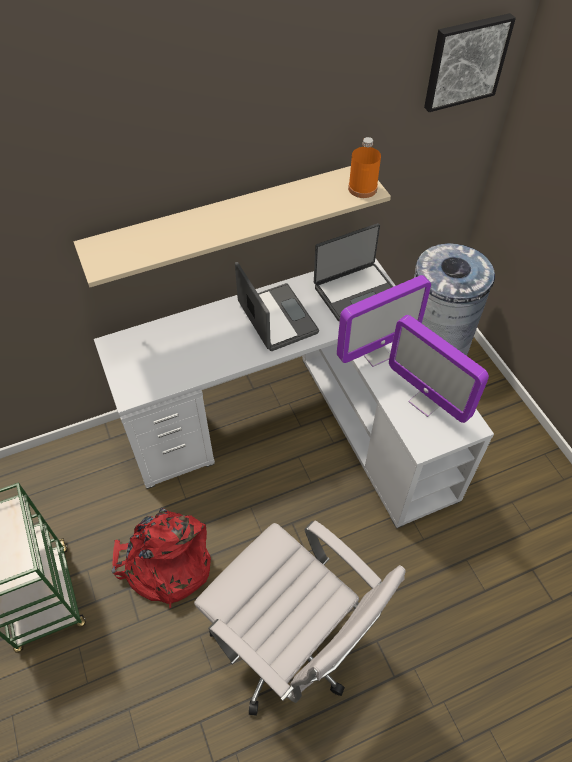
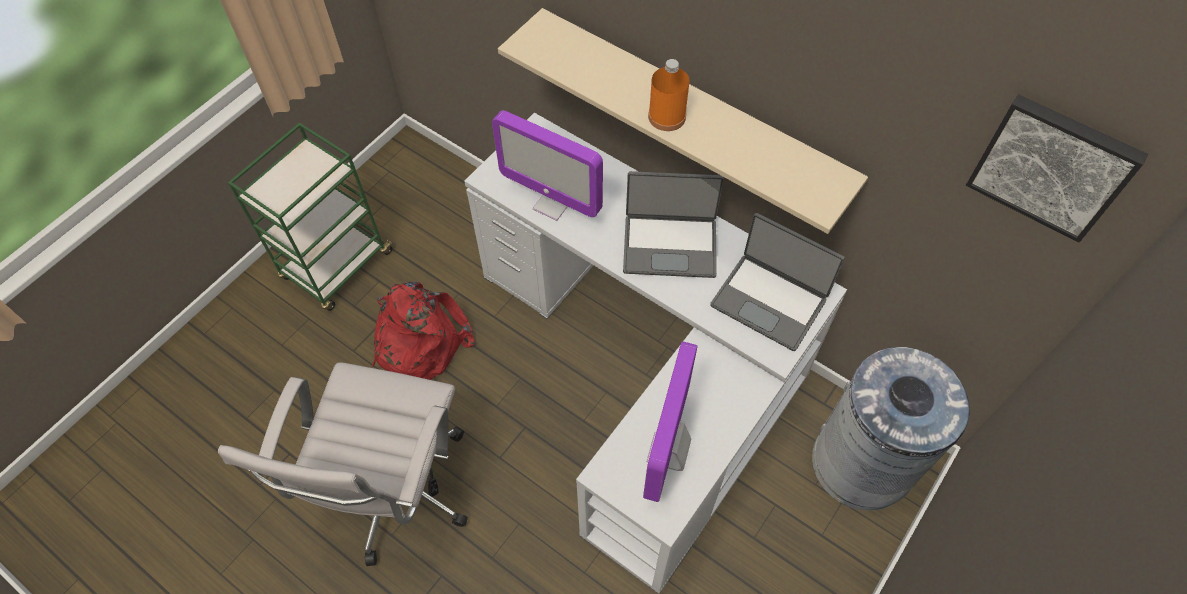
camera: 60 degrees right, 5 degrees up
laptop [235,262,319,351] -> laptop turned 60 degrees clockwise [623,171,724,278]
monitor [337,275,431,367] -> monitor moved to [492,110,603,221]
orange bottle [348,137,381,198] -> orange bottle moved to [648,59,690,131]

